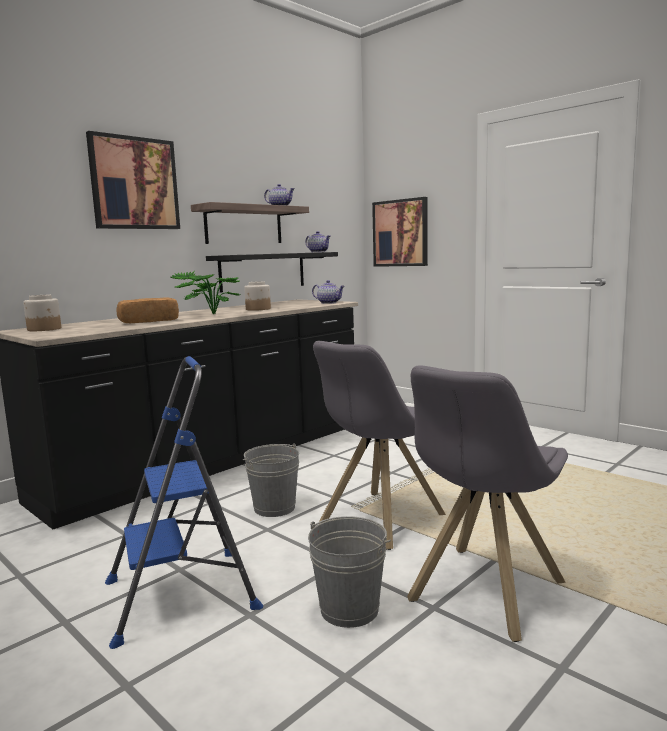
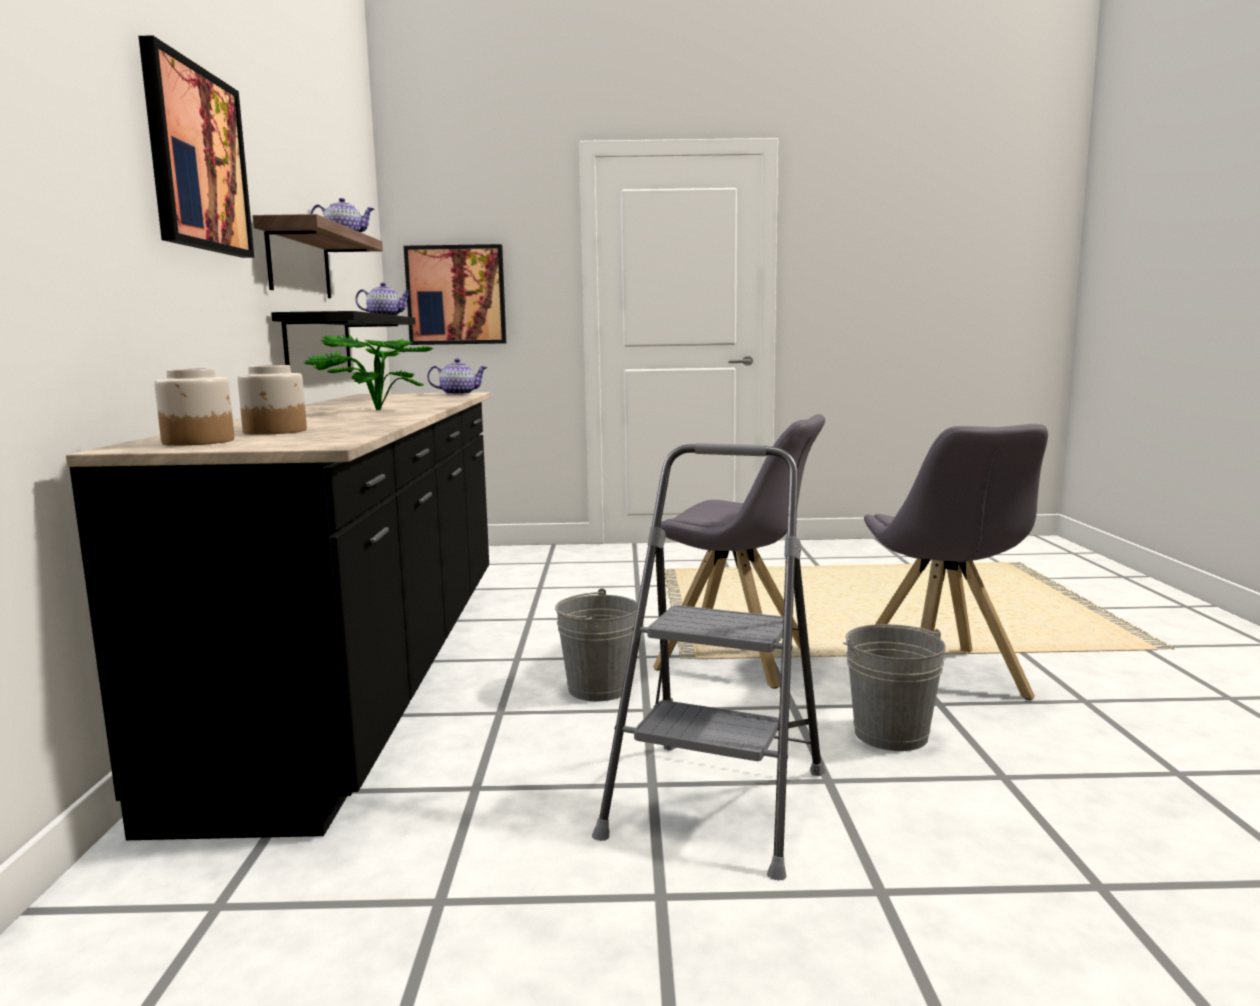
camera: 45 degrees left, 0 degrees up
blue step ladder [105,356,263,649] -> grey step ladder [592,443,826,880]
bread [117,297,179,323] -> none
jar [244,281,271,311] -> jar moved to [237,365,307,435]
grey chair [313,341,446,550] -> grey chair turned 60 degrees counterclockwise [653,414,825,689]

